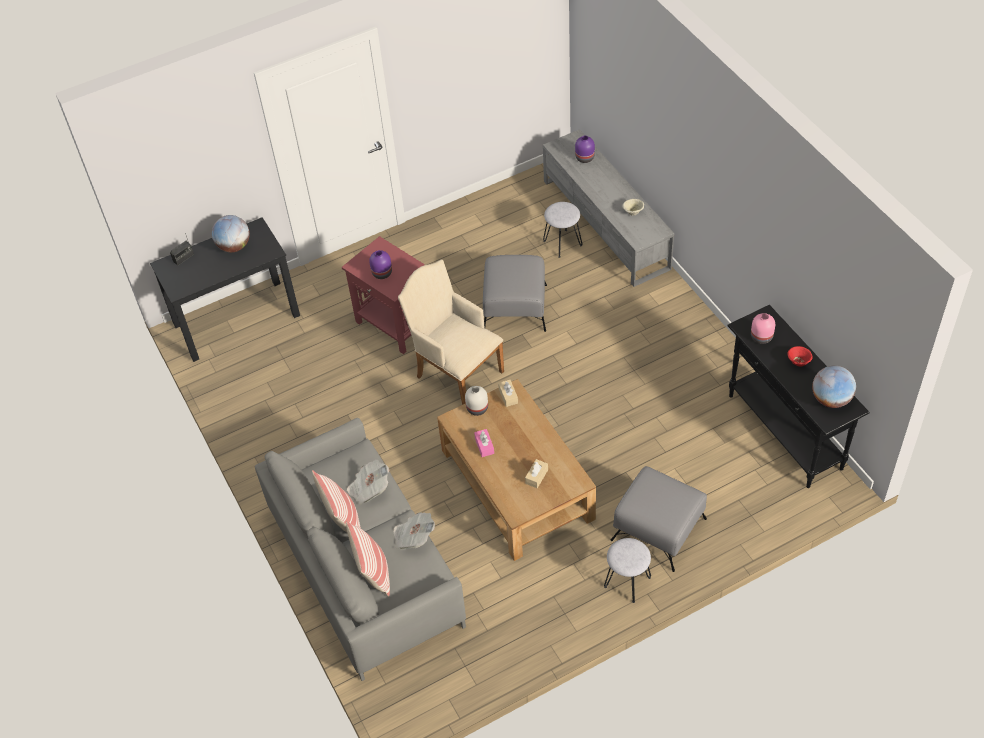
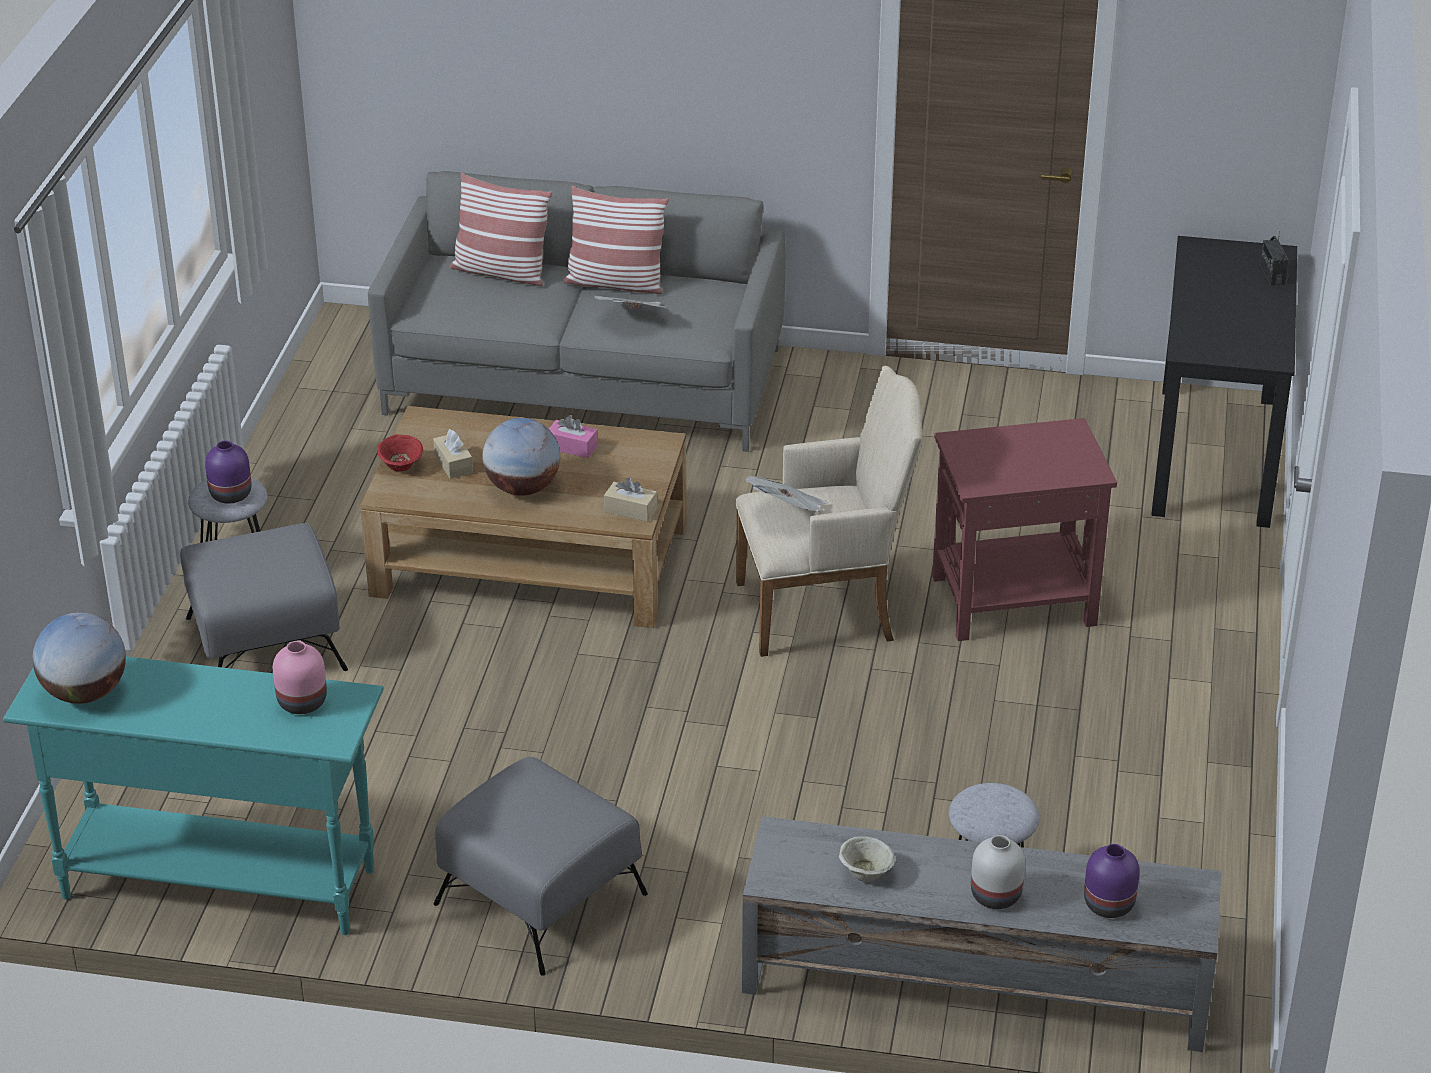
camera: 125 degrees right, 15 degrees down
globe [212,215,250,252] -> globe moved to [482,418,560,496]
purple vase [369,250,392,279] -> purple vase moved to [205,440,252,504]
newspaper [393,512,435,549] -> newspaper moved to [745,475,829,512]
white vase [465,386,488,416] -> white vase moved to [971,835,1025,909]
grey ottoman [483,255,547,332] -> grey ottoman moved to [434,757,648,976]
black console table [727,305,870,488] -> turquoise console table [3,656,384,935]
red bowl [787,346,812,367] -> red bowl moved to [377,434,423,471]

